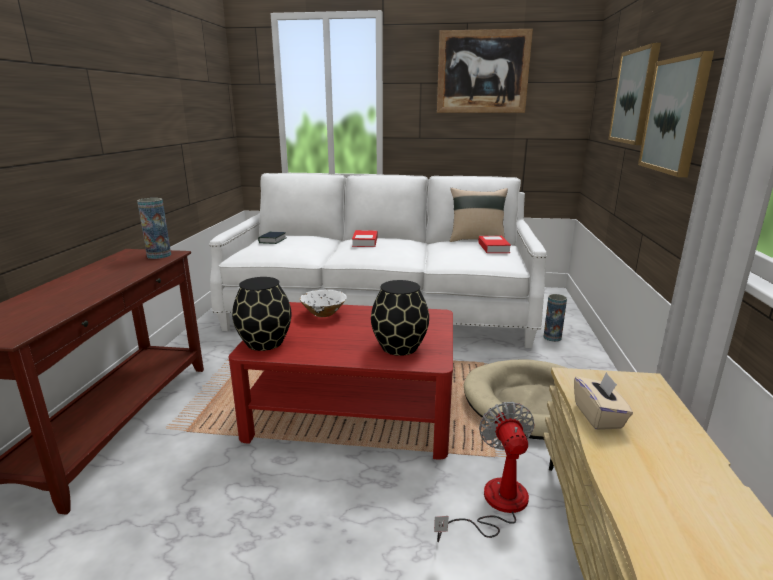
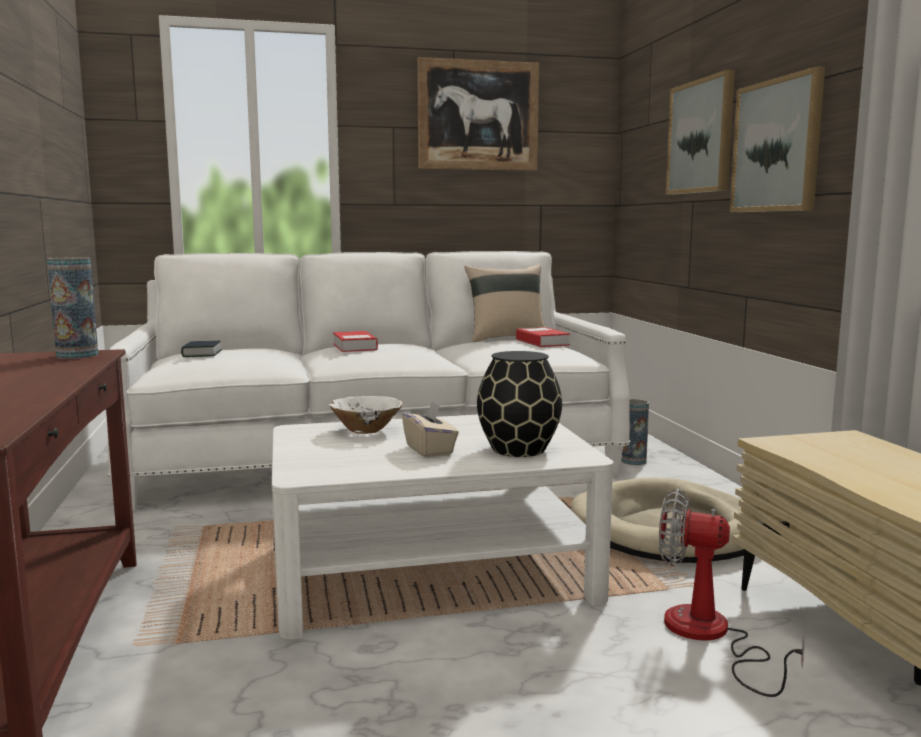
camera: 20 degrees left, 10 degrees down
red coffee table [228,302,453,460] -> white coffee table [272,415,613,640]
black vase [232,277,291,351] -> none
fan [434,402,535,542] -> fan turned 45 degrees counterclockwise [659,488,805,697]
beige tissue box [574,372,633,430] -> beige tissue box moved to [402,401,459,457]

